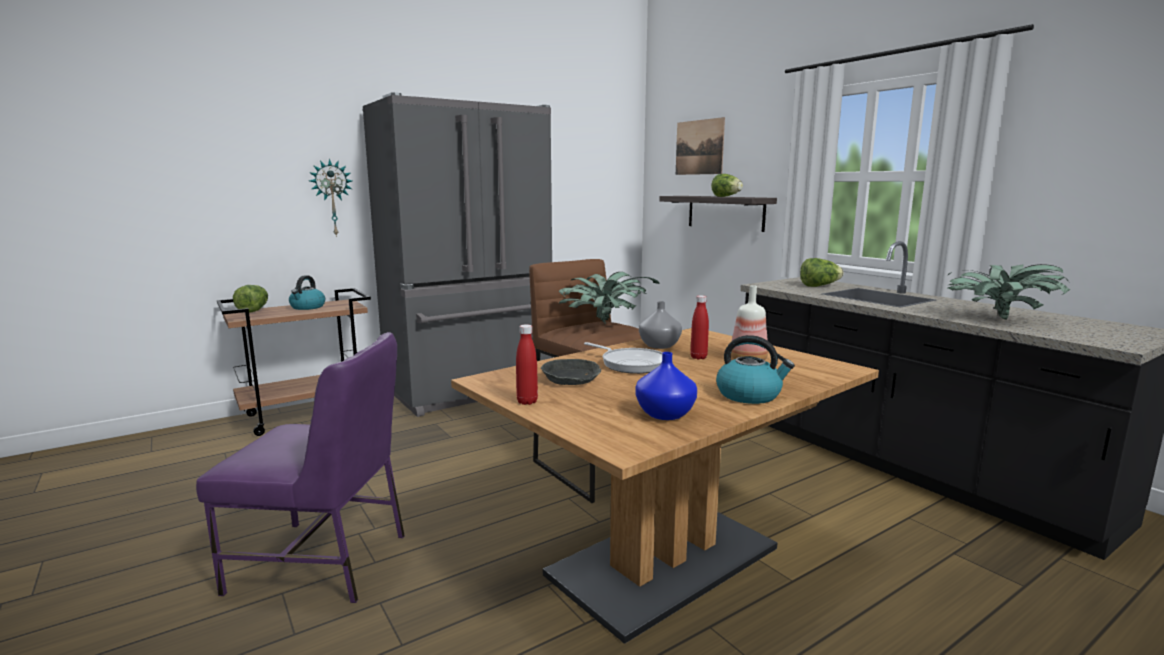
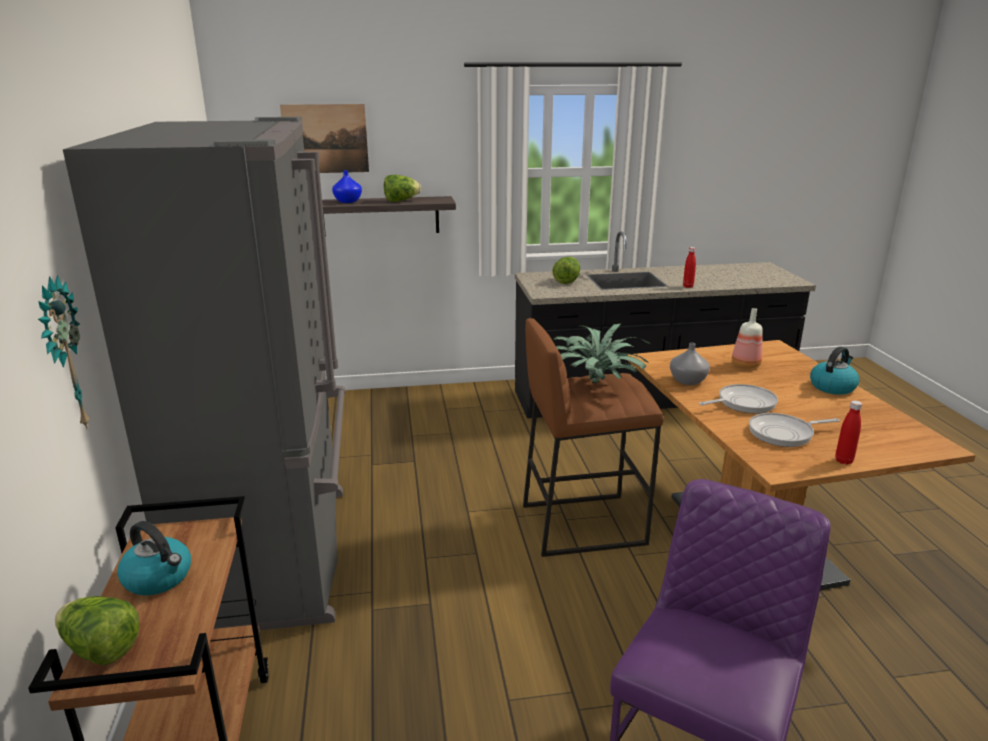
camera: 65 degrees left, 10 degrees up
grey bowl [541,359,601,385] -> frying pan [749,413,840,447]
blue vase [635,352,697,420] -> blue vase moved to [332,170,362,203]
red bottle [690,295,709,359] -> red bottle moved to [683,247,696,288]
potted plant [948,264,1070,320] -> none

